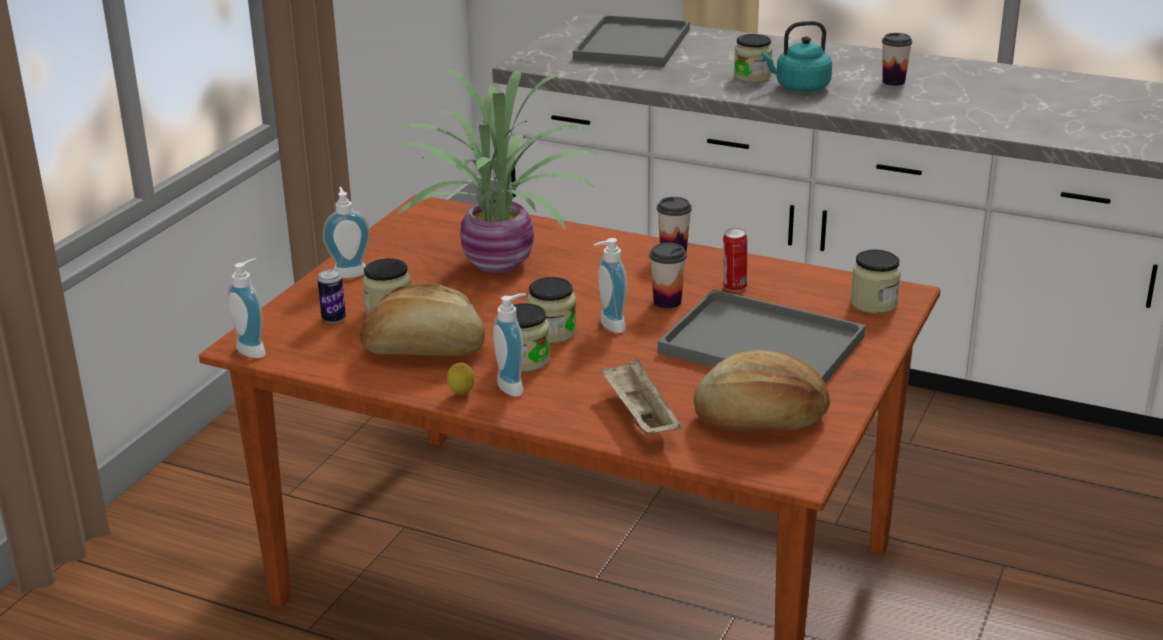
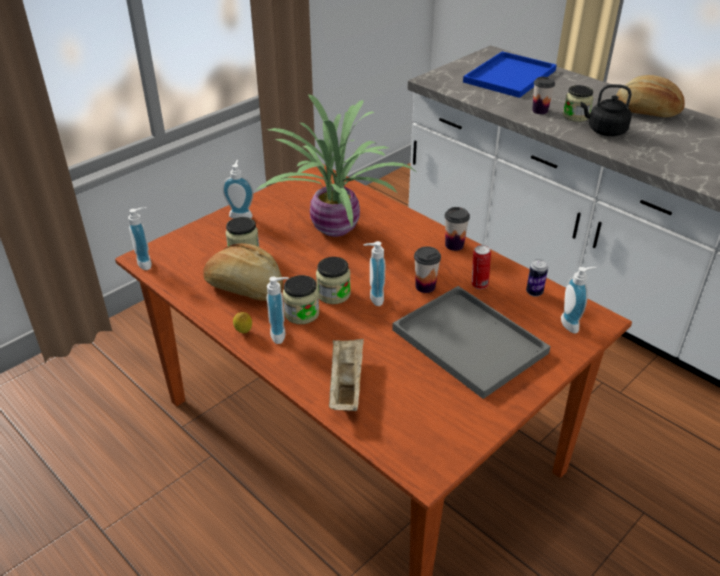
camera: 20 degrees right, 10 degrees up
can [318,269,346,323] -> can moved to [526,259,548,297]
grey tray [573,15,690,67] -> blue tray [463,51,557,98]
bread [694,350,830,431] -> bread moved to [616,75,685,117]
turquoise kettle [761,21,832,92] -> black kettle [580,84,632,136]
jar [850,249,901,314] -> soap dispenser [561,267,597,334]
cup [882,33,912,86] -> cup moved to [532,77,555,114]

